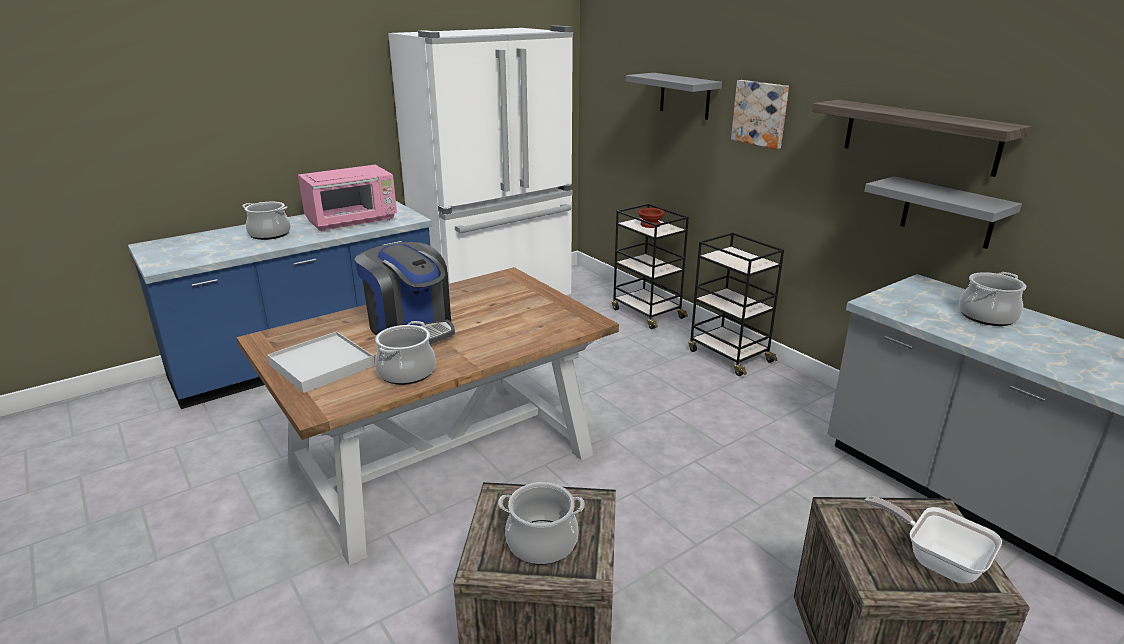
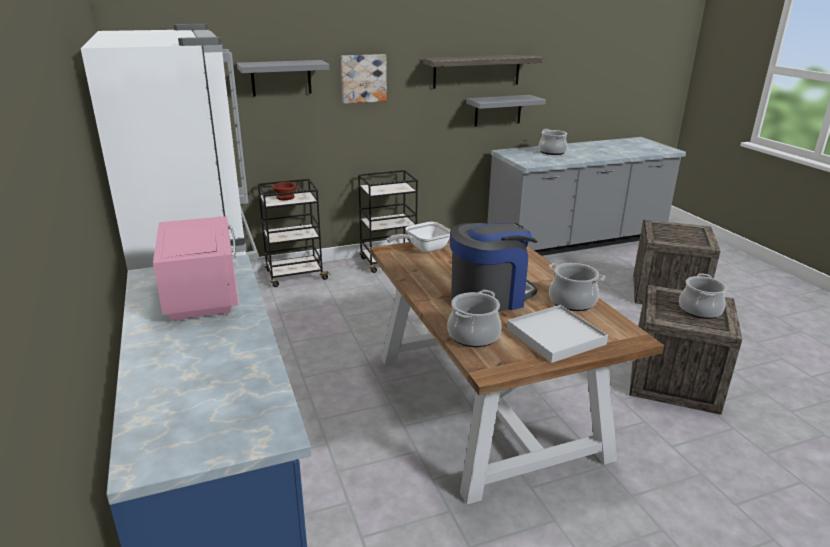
camera: 75 degrees left, 0 degrees up
cooking pot [242,202,291,240] -> cooking pot moved to [447,290,502,347]
frying pan [865,496,1002,584] -> frying pan moved to [386,222,450,252]

